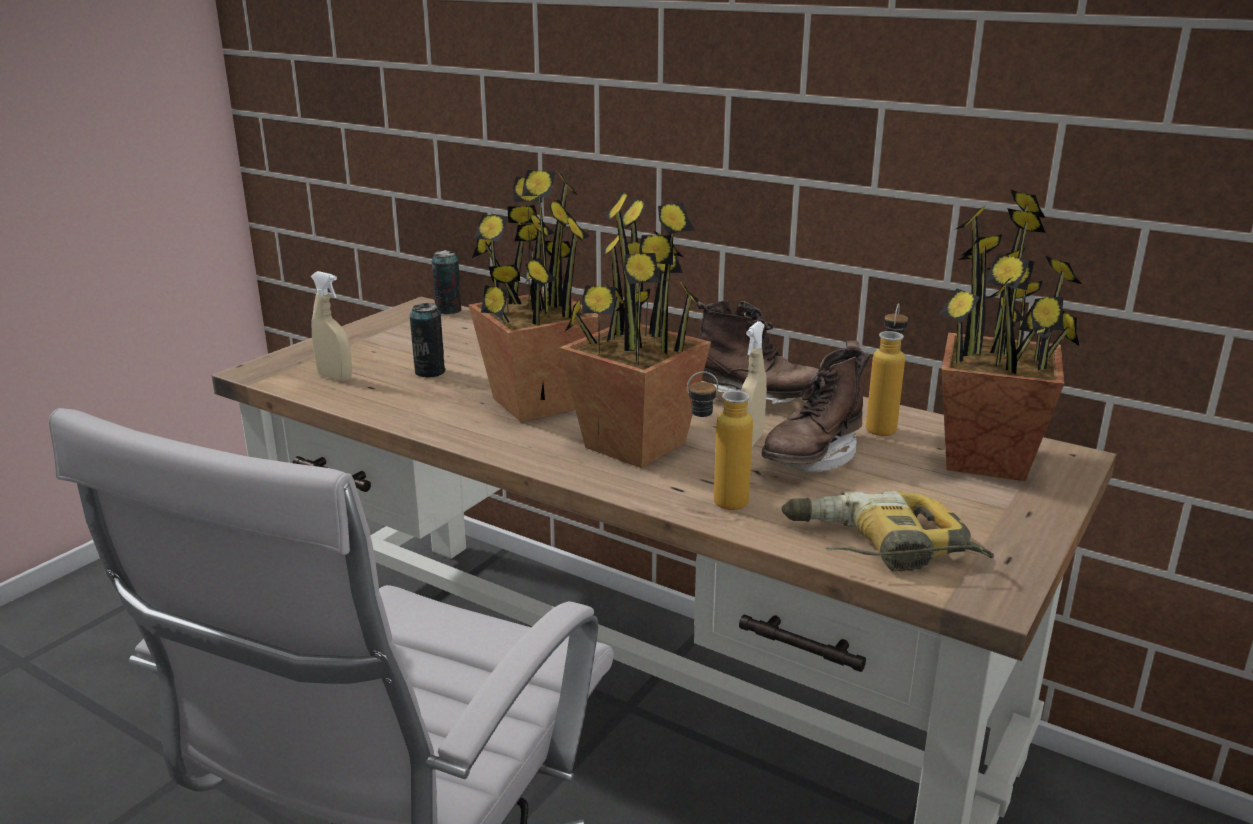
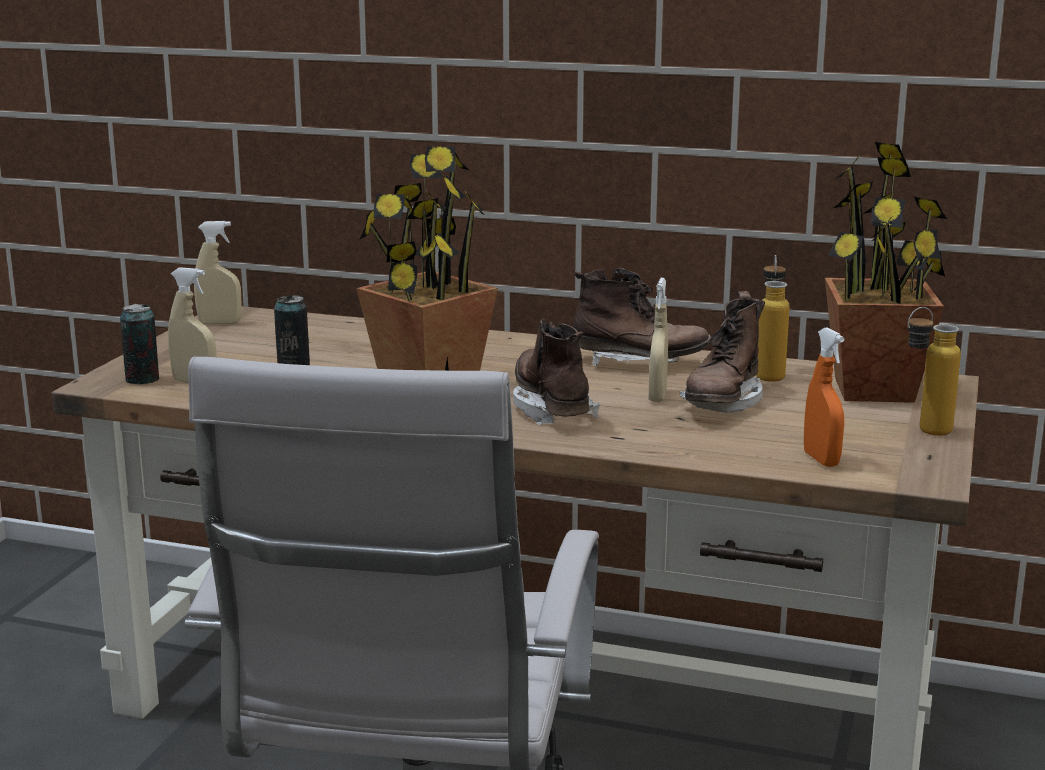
camera: 15 degrees left, 5 degrees down
can [431,250,462,314] -> can moved to [120,304,159,385]
potted plant [559,191,711,468] -> brown boot [513,318,600,425]
bottle [687,371,753,510] -> bottle moved to [907,307,961,436]
power drill [782,490,994,572] -> orange spray bottle [804,327,844,467]
none -> beige spray bottle [194,221,242,324]

